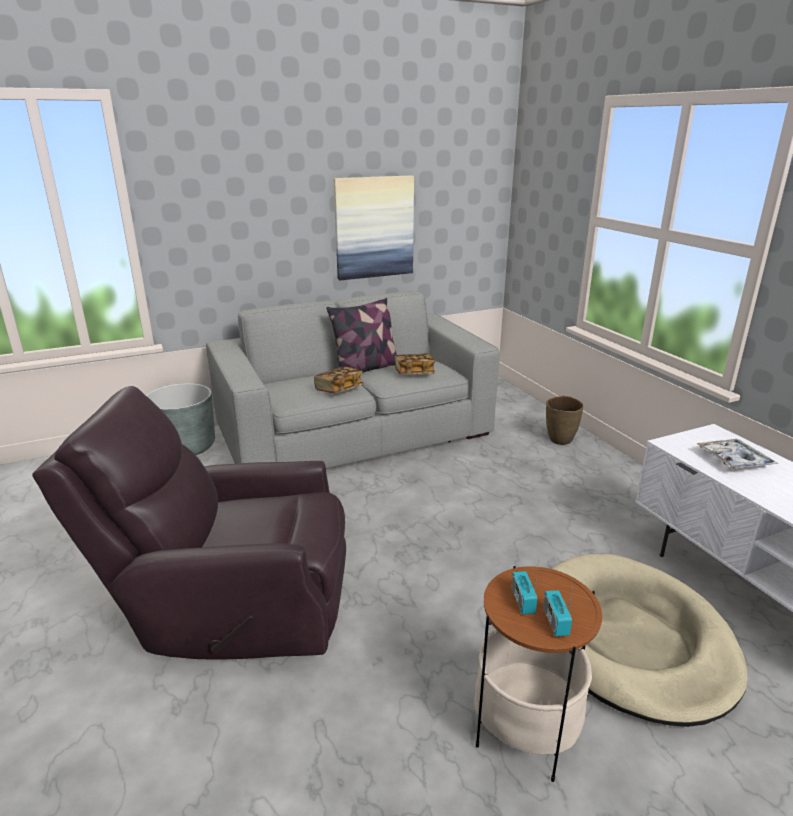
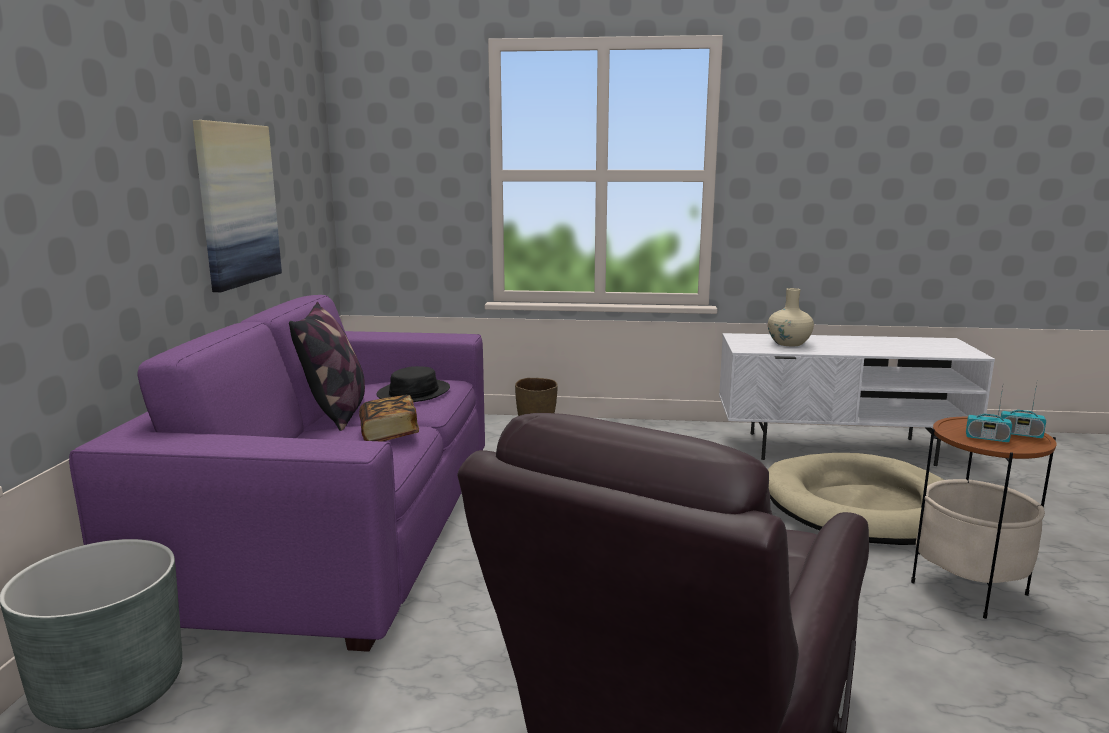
camera: 60 degrees left, 10 degrees down
grey sofa [206,291,500,468] -> purple sofa [69,295,485,652]
book [395,354,435,374] -> black hat [376,366,450,402]
tray [696,439,778,470] -> beige vase [768,288,814,346]

